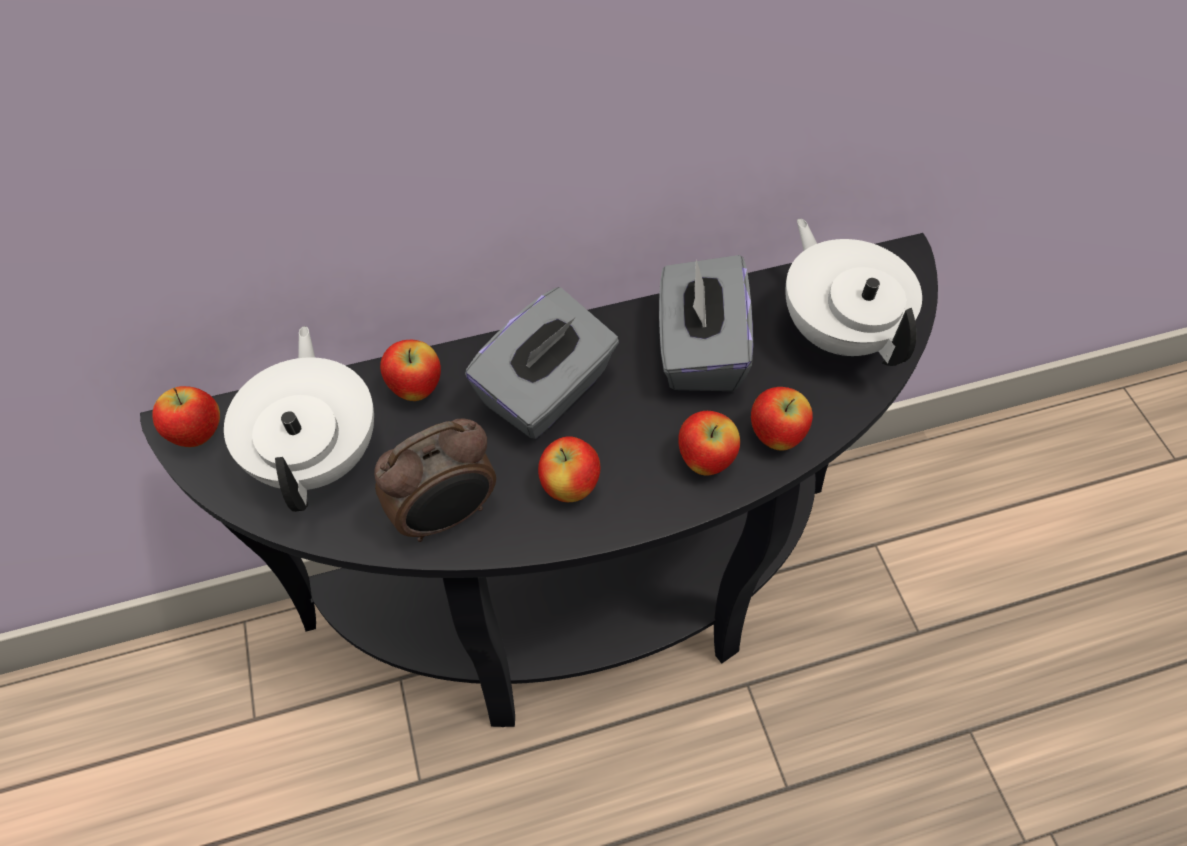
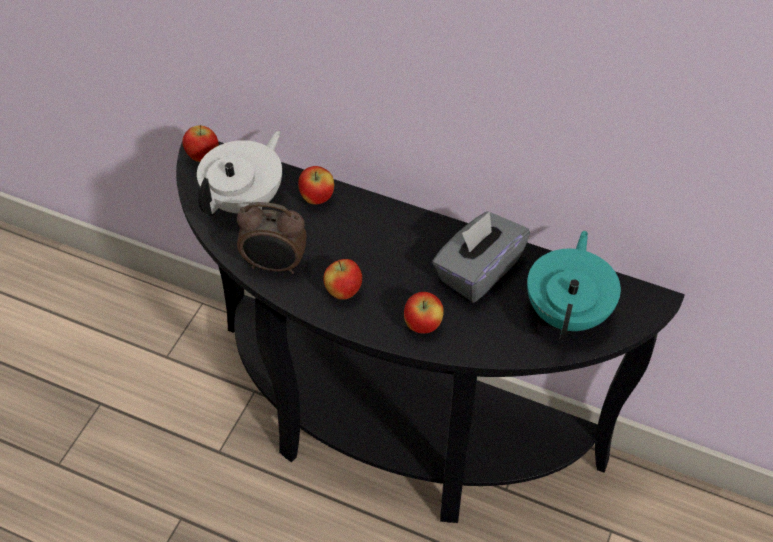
camera: 40 degrees right, 5 degrees down
grey tissue box [465,287,619,439] -> none
apple [751,387,813,451] -> none
white teapot [785,218,922,366] -> turquoise teapot [527,231,621,341]

